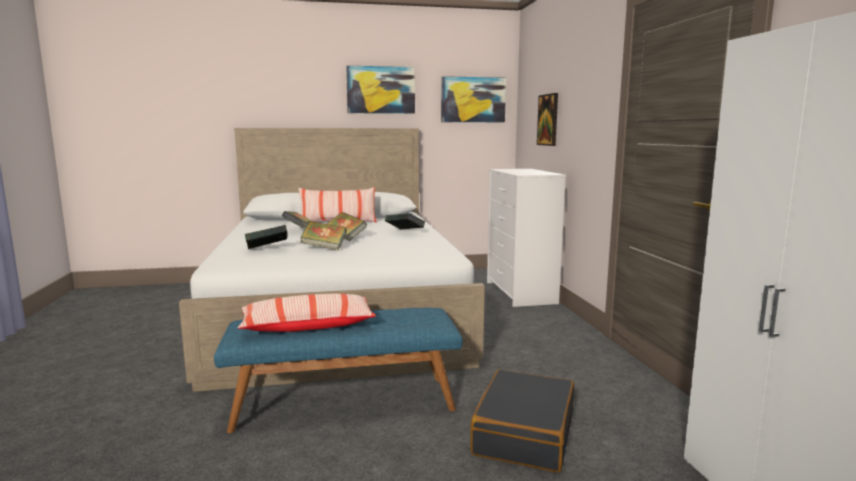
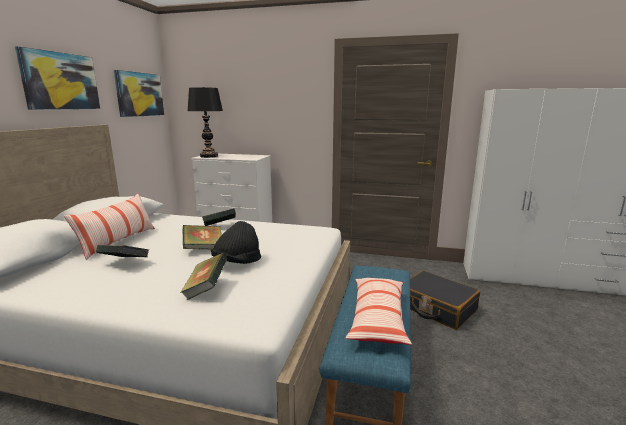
camera: 65 degrees left, 5 degrees up
book [301,221,347,250] -> black hat [211,221,261,264]
picture [537,93,558,146] -> none
none -> black table lamp [187,87,223,158]

